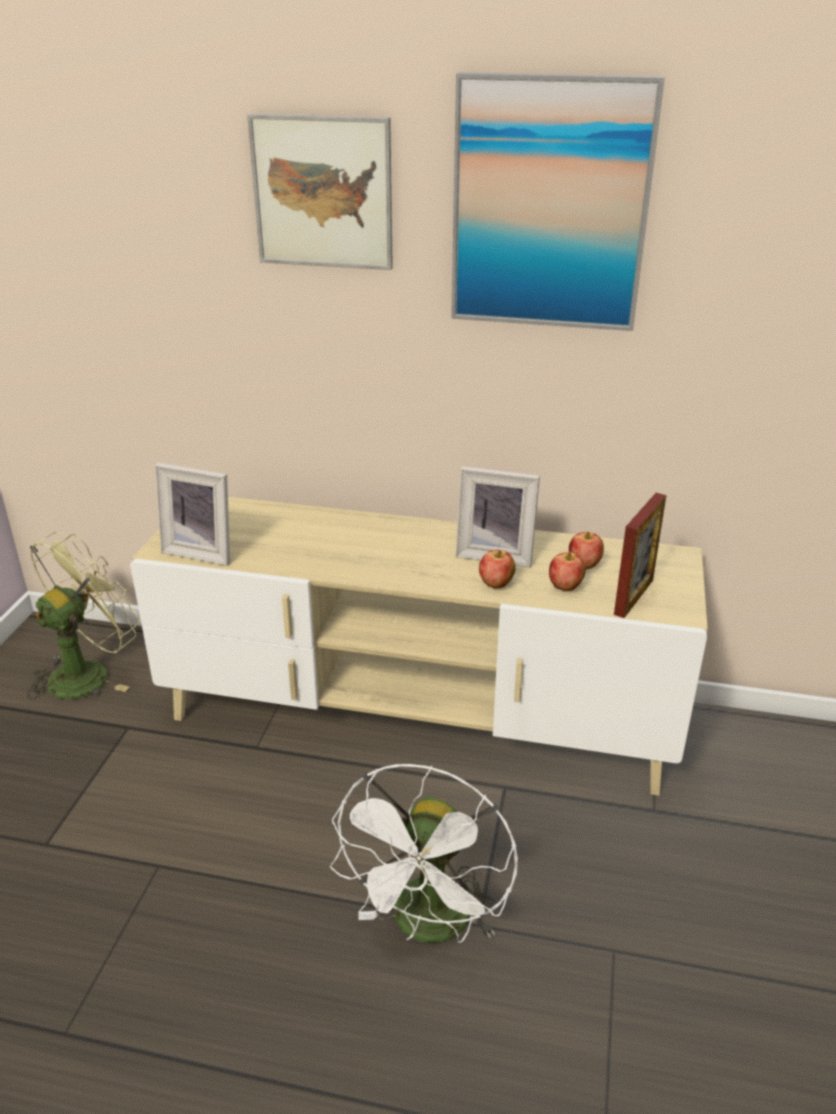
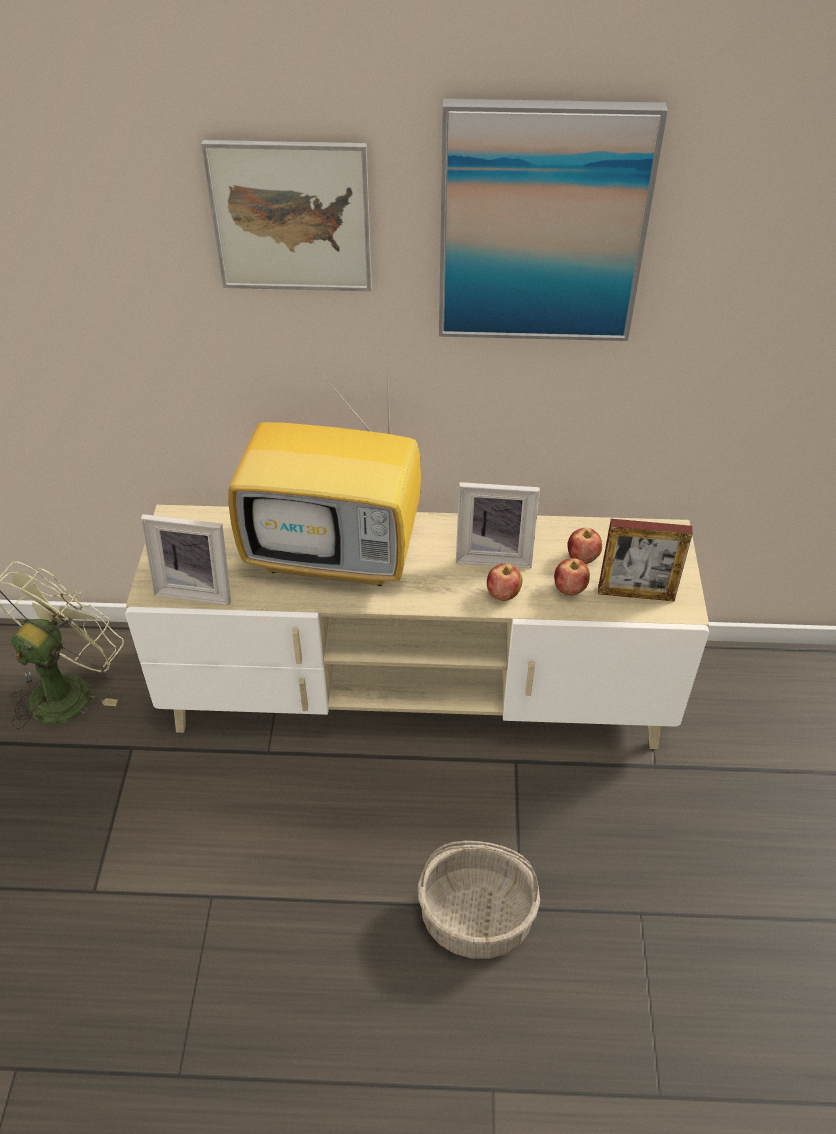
camera: 10 degrees left, 15 degrees up
white fan [330,764,518,943] -> basket [418,841,540,959]
picture frame [614,493,667,618] -> picture frame turned 75 degrees clockwise [598,519,693,602]
none -> television [228,358,421,586]

